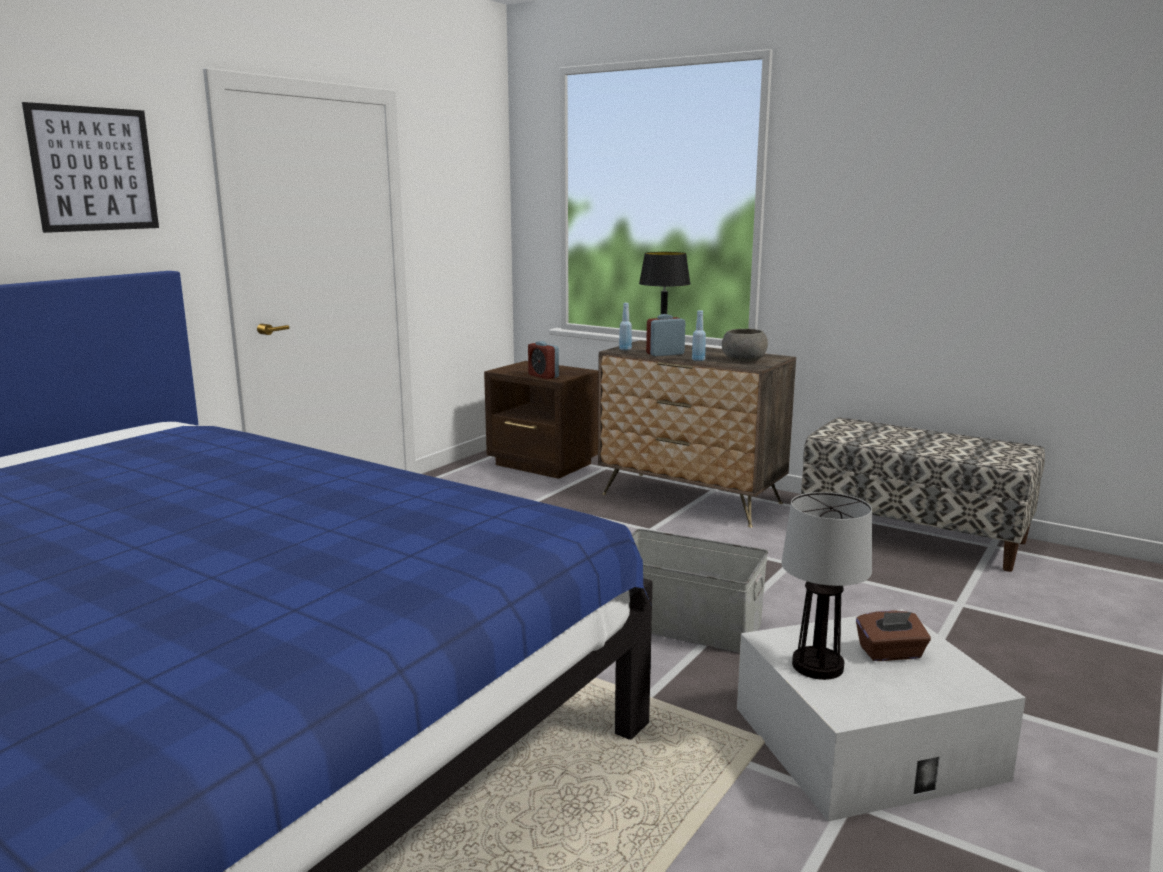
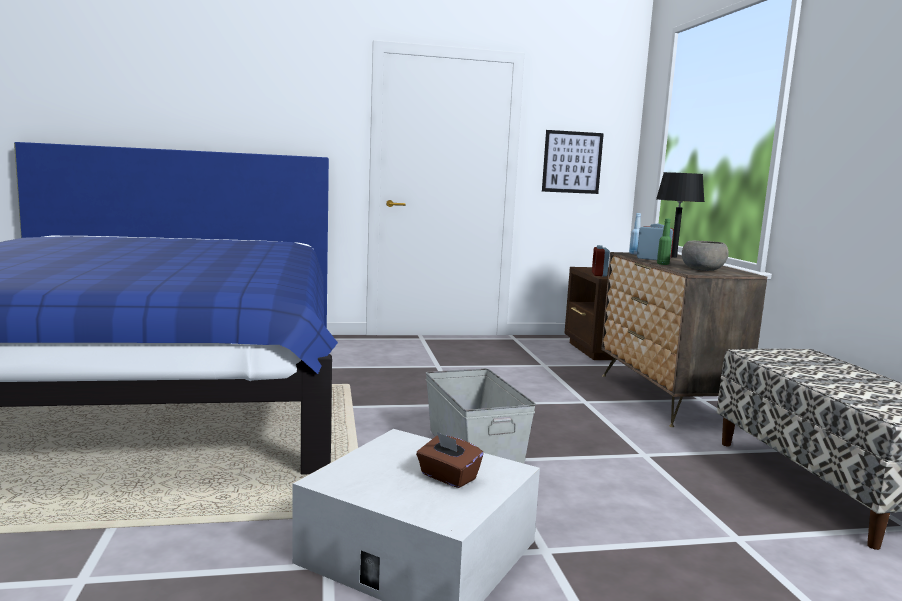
camera: 45 degrees right, 5 degrees down
picture [22,102,159,233] -> picture moved to [542,130,604,194]
blue bottle [692,310,706,361] -> green bottle [657,219,672,265]
table lamp [781,492,872,680] -> none

